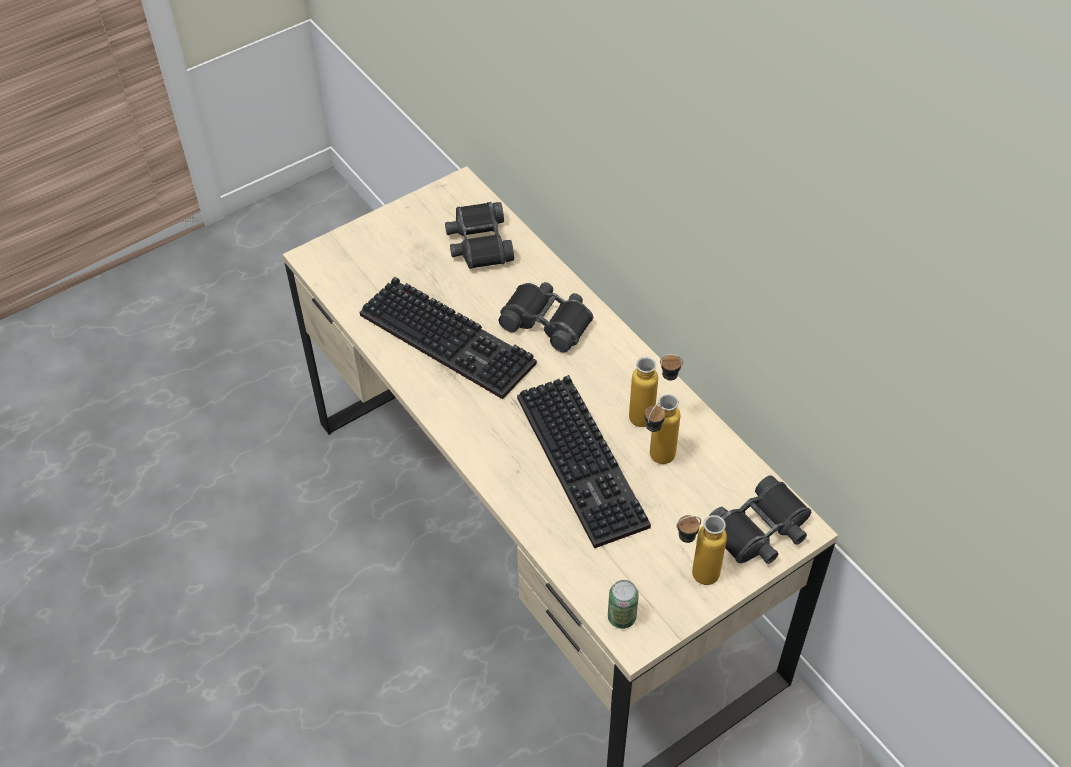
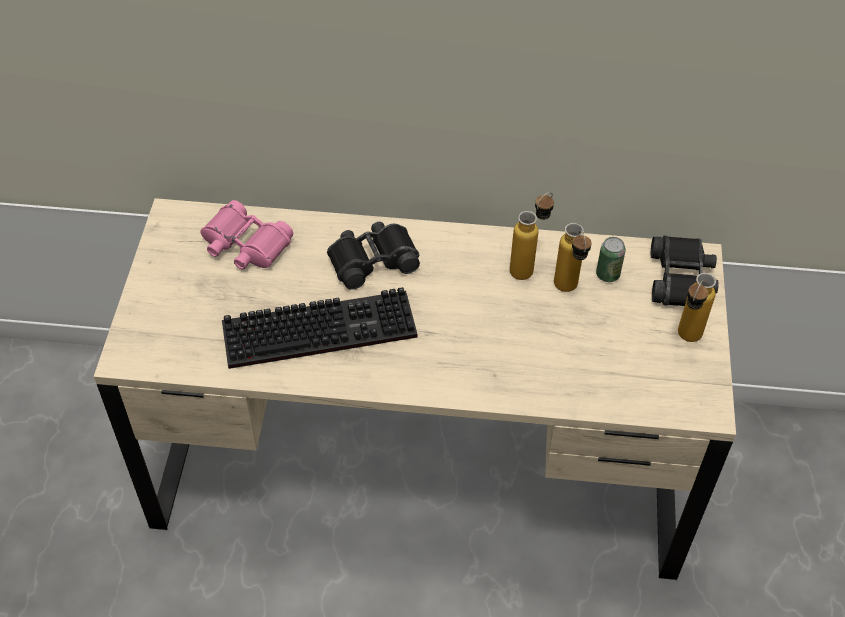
camera: 50 degrees left, 0 degrees up
black binoculars [445,202,514,269] -> pink binoculars [201,200,293,269]
keyboard [517,375,651,549] -> none
can [608,580,639,629] -> can moved to [596,237,626,282]

